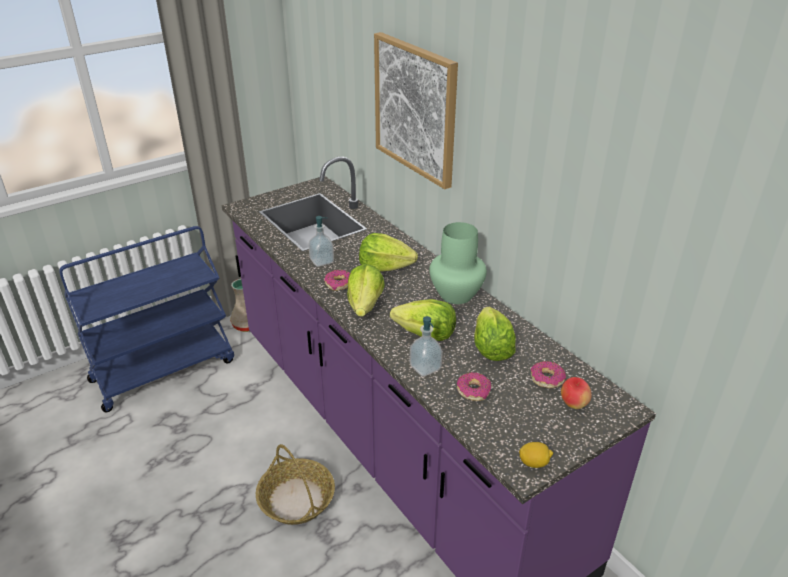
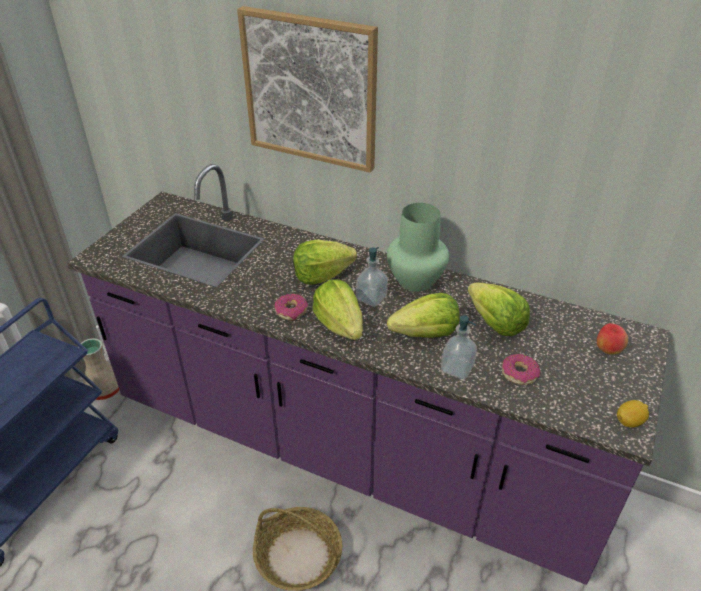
camera: 30 degrees left, 5 degrees up
soap dispenser [308,216,334,267] -> soap dispenser moved to [356,247,388,307]
donut [530,361,566,388] -> none

